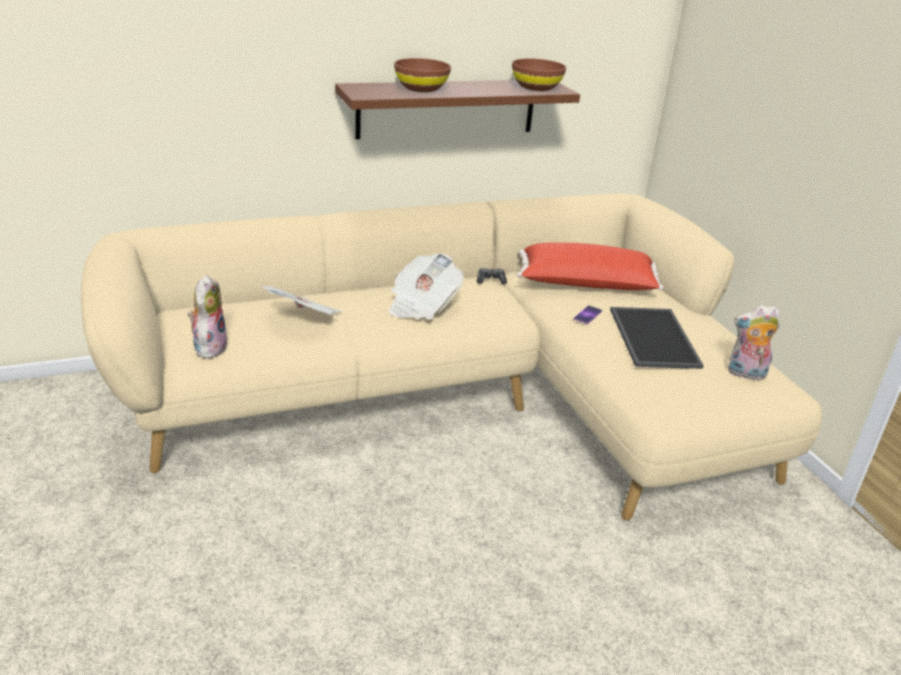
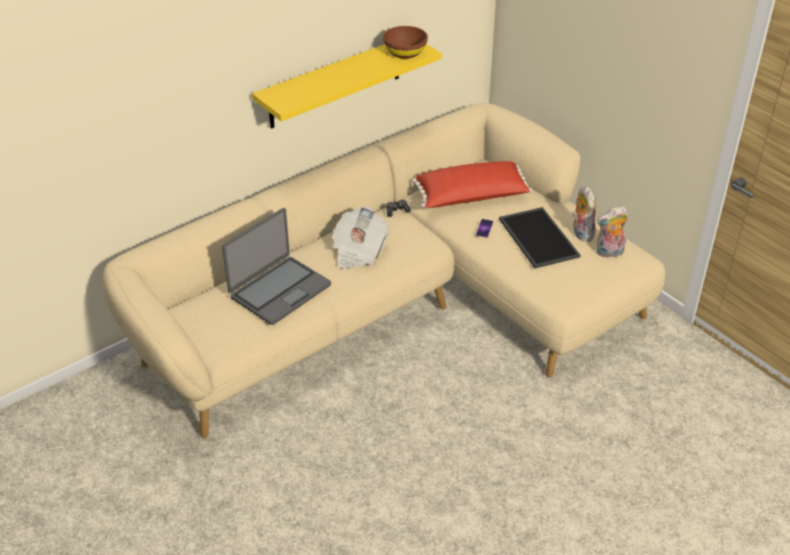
camera: 15 degrees left, 10 degrees up
plush toy [188,275,228,359] -> plush toy moved to [572,186,596,242]
newspaper [261,286,342,315] -> laptop [222,208,331,325]
brown shelf [335,80,580,139] -> yellow shelf [252,44,442,129]
brown bowl [394,58,451,92] -> none

